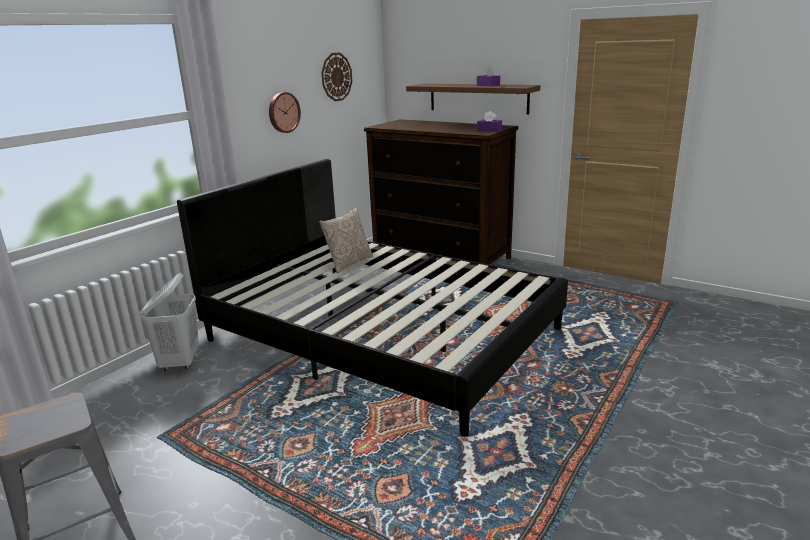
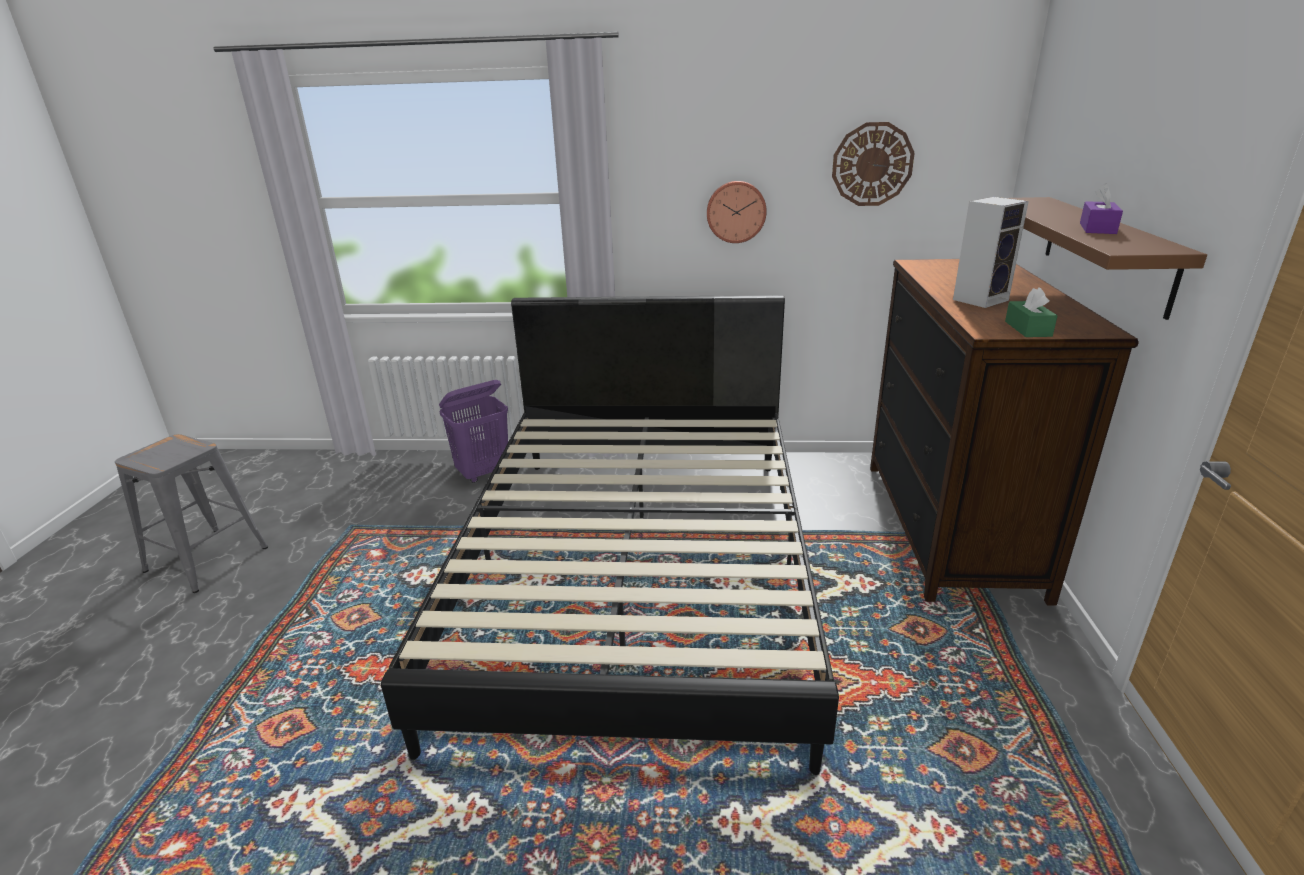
camera: 60 degrees right, 5 degrees up
white laundry basket [140,273,199,371] -> purple laundry basket [439,380,508,483]
pillow [320,208,373,274] -> none
purple tissue box [477,111,502,132] -> green tissue box [1005,287,1057,337]
none -> speaker [953,197,1029,308]

